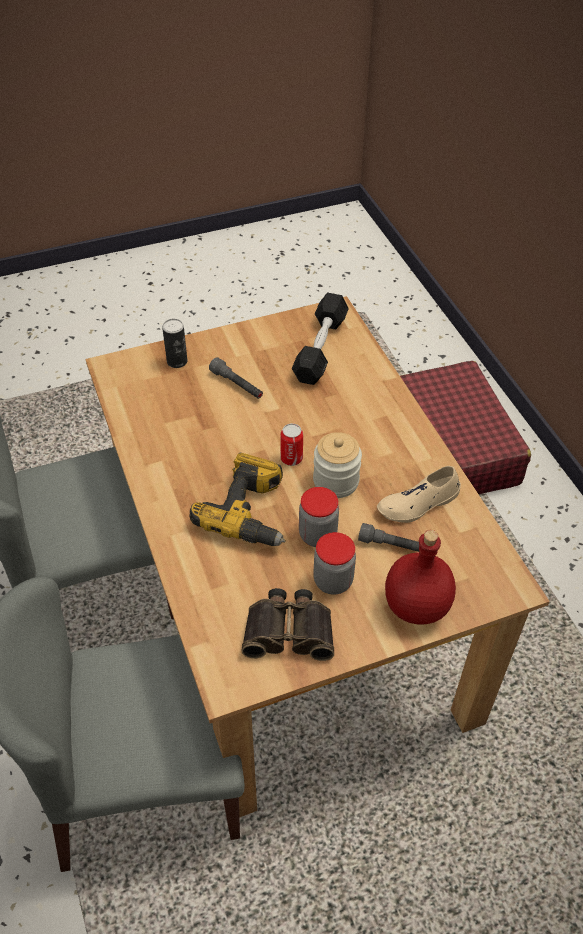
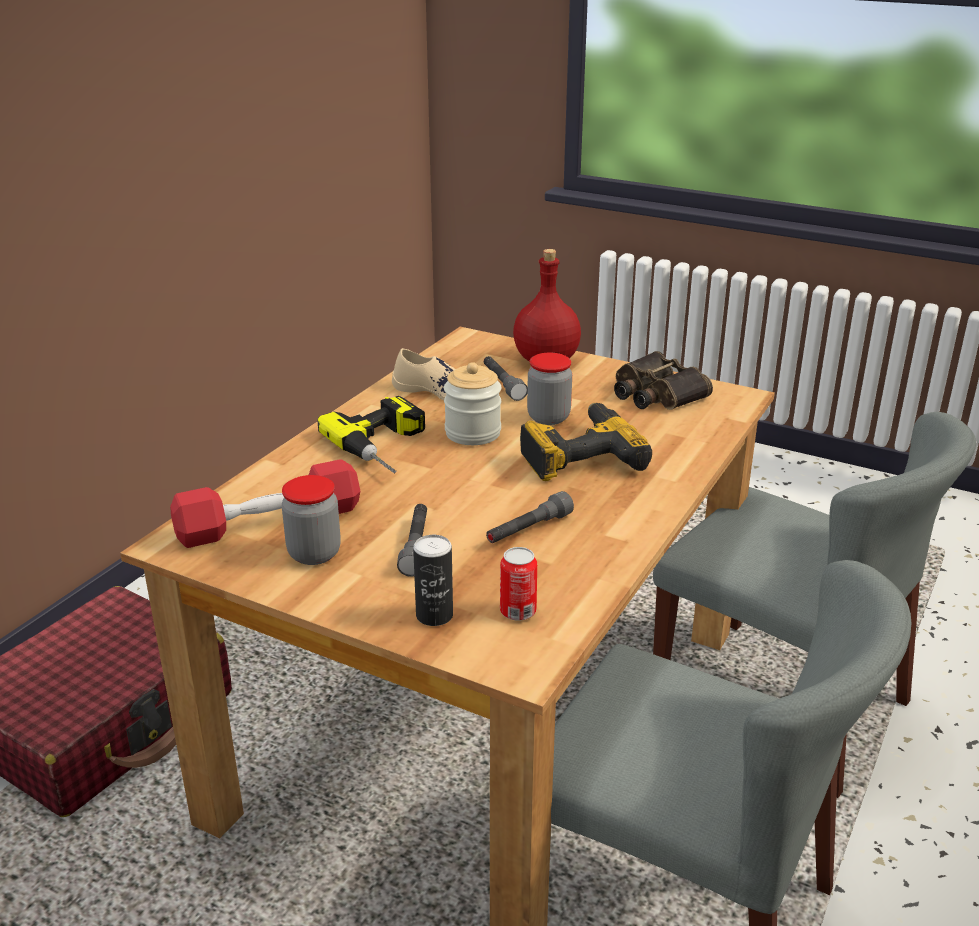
camera: 130 degrees left, 20 degrees down
can [280,423,303,466] -> can moved to [500,547,537,621]
black dumbbell [292,293,349,385] -> red dumbbell [170,459,360,548]
jar [313,532,356,595] -> jar moved to [282,475,341,565]
none -> power drill [317,396,425,474]
none -> grey flashlight [486,491,574,543]

